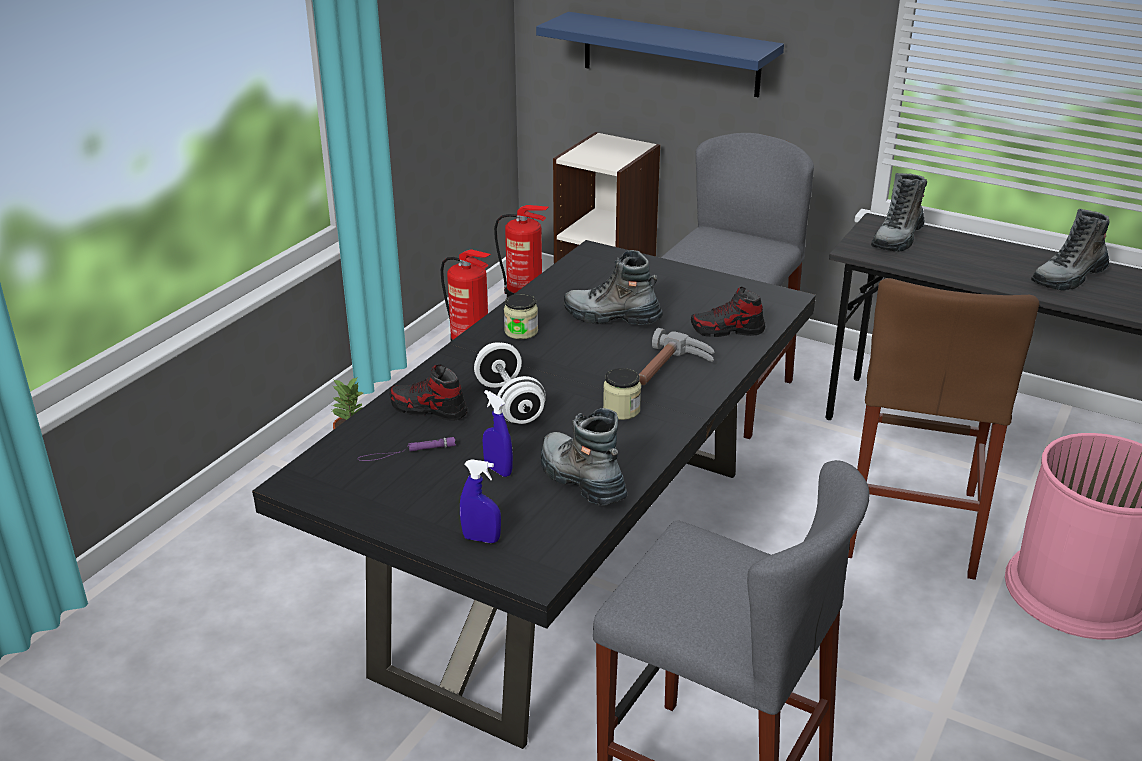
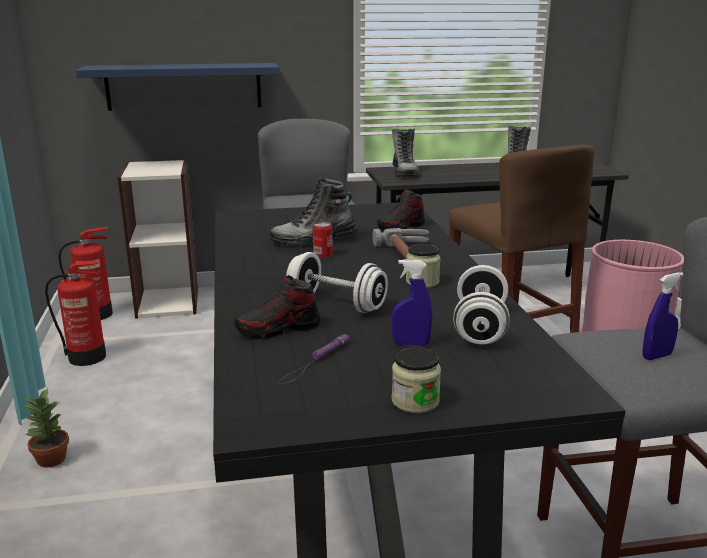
camera: 40 degrees left, 10 degrees down
blue spray bottle [460,459,501,543] -> blue spray bottle moved to [643,272,684,360]
jar [504,294,538,339] -> jar moved to [392,347,441,413]
boot [541,408,627,506] -> white dumbbell [453,265,510,344]
none -> can [313,222,333,258]

